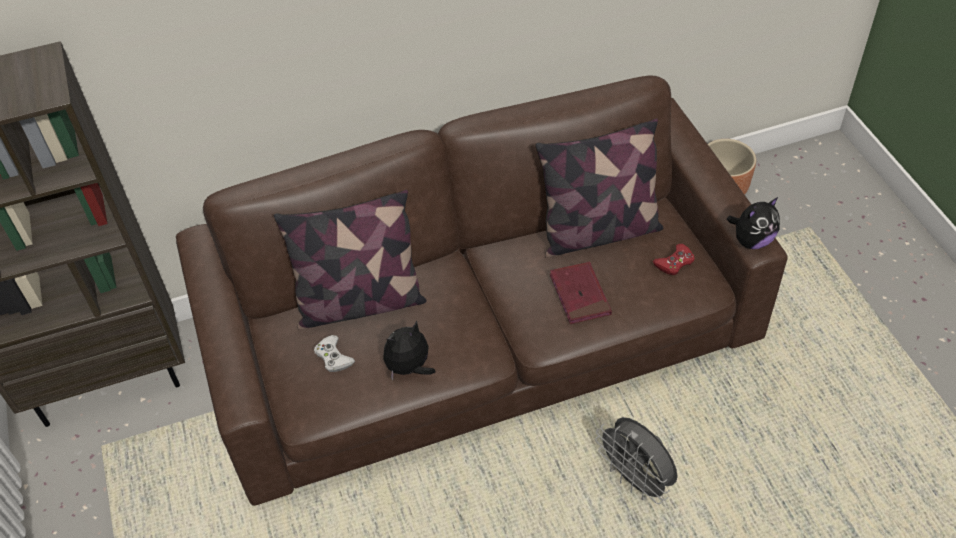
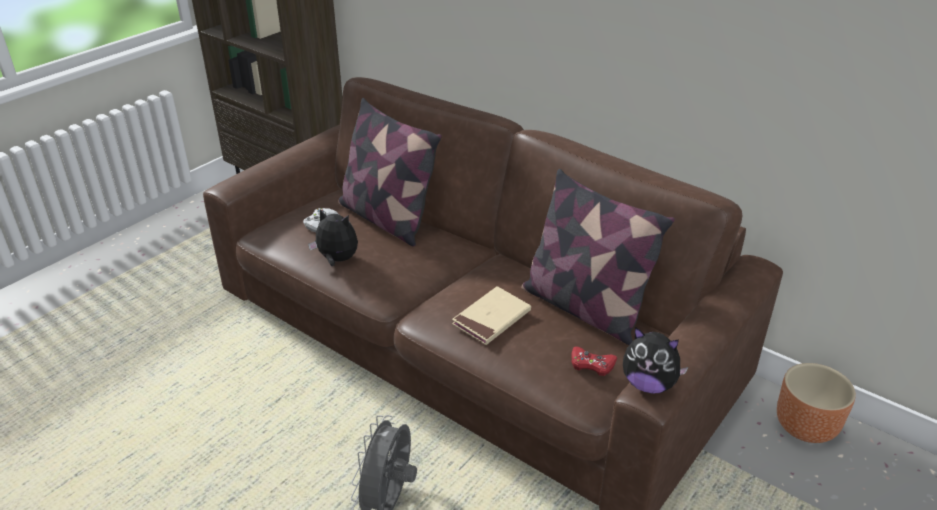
camera: 55 degrees right, 15 degrees down
red book [550,262,612,324] -> beige book [452,286,531,345]

